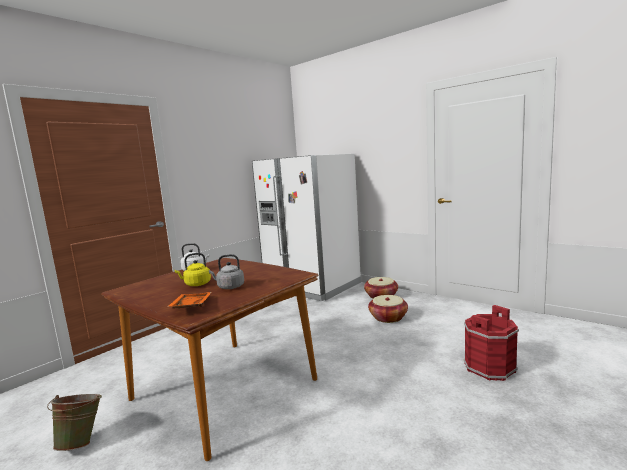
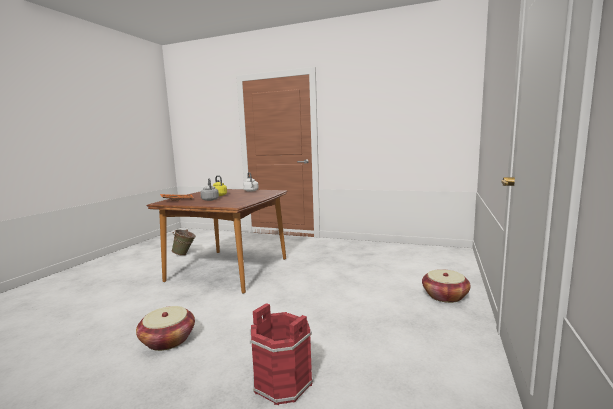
camera: 70 degrees right, 0 degrees up
white fridge [252,153,361,301] -> none
basket [368,295,408,323] -> basket moved to [136,306,195,351]

